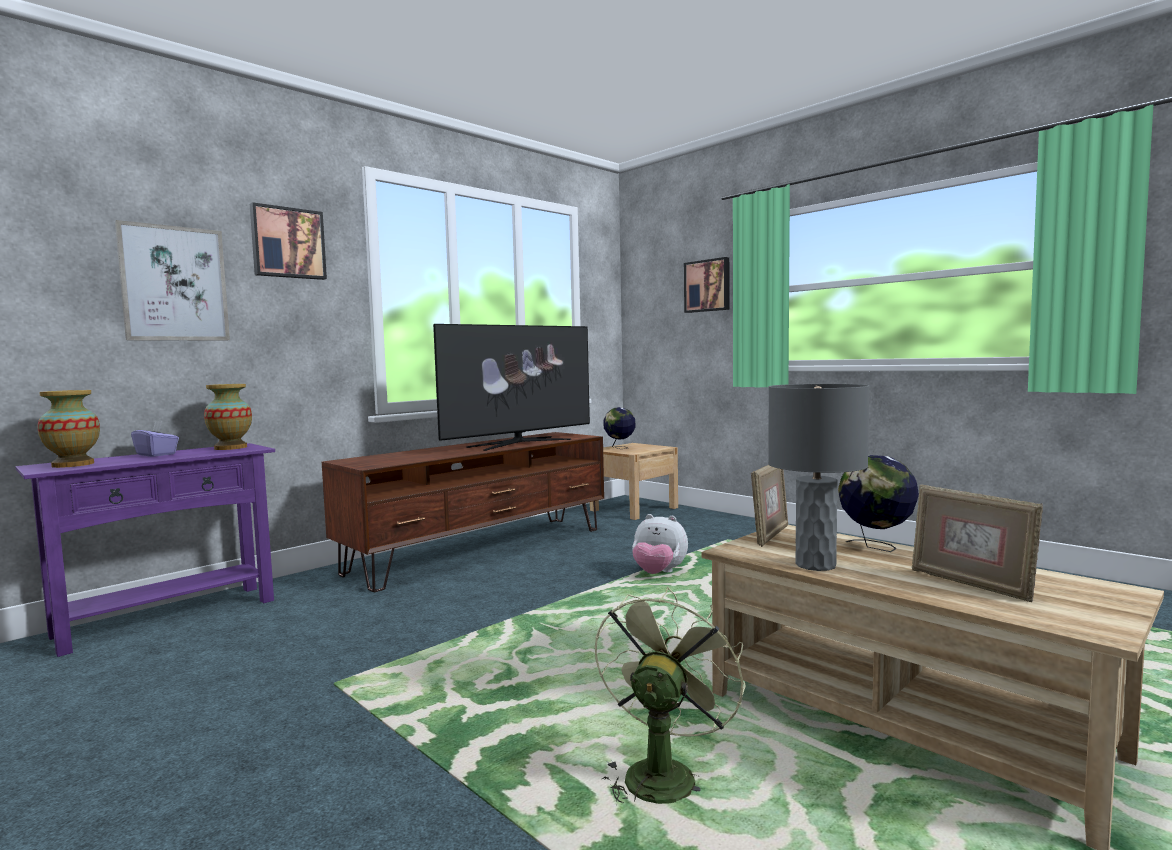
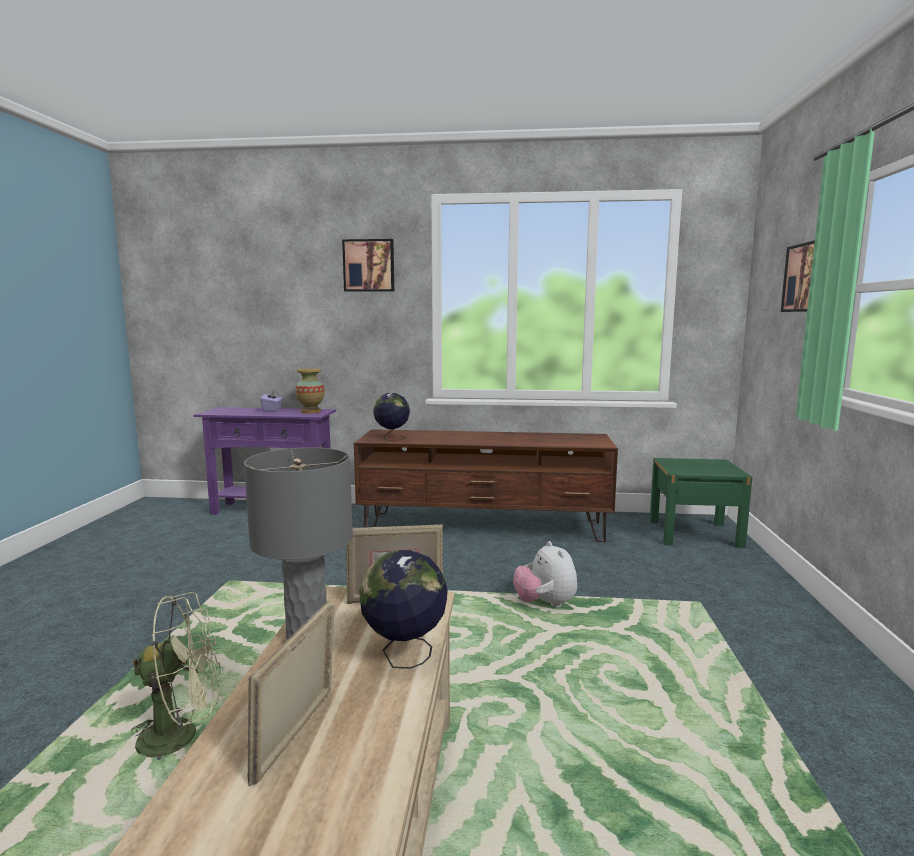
camera: 50 degrees right, 5 degrees up
vase [37,390,100,468] -> none
picture [115,220,230,340] -> none
television [433,324,590,451] -> none
beige nightstand [590,443,678,520] -> green nightstand [649,458,752,548]
globe [603,407,635,449] -> globe moved to [373,393,410,440]

